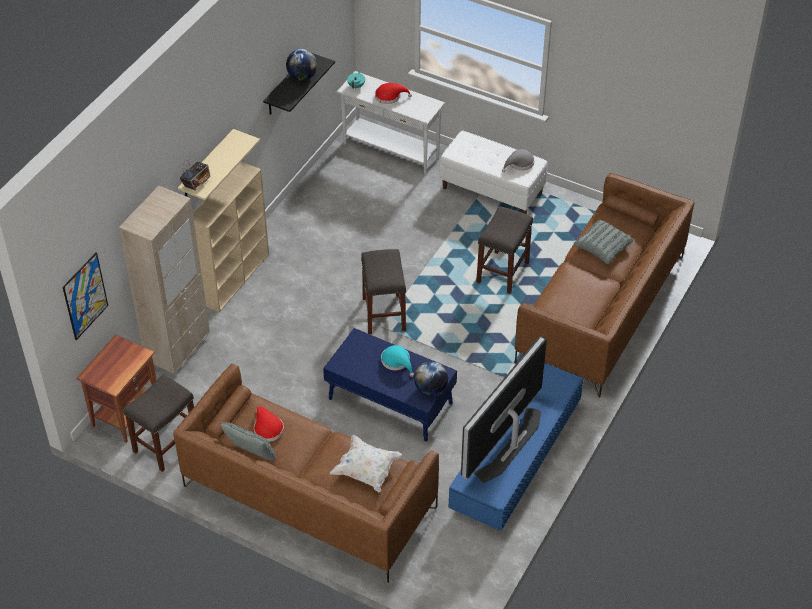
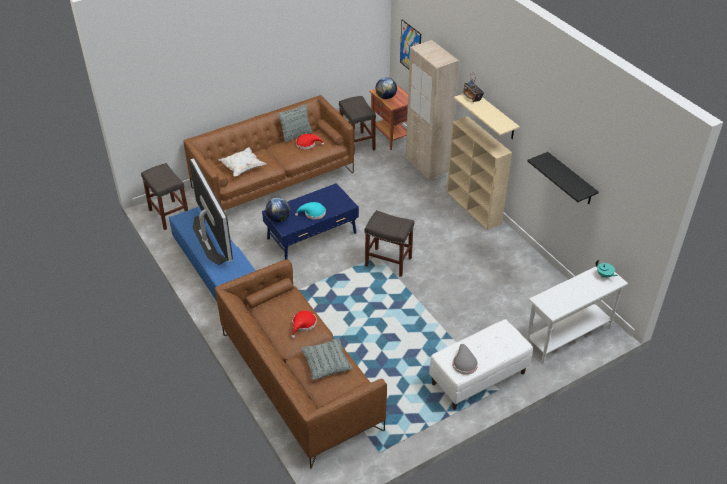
camera: 120 degrees right, 5 degrees down
globe [286,49,317,81] -> globe moved to [376,77,397,99]
red hat [375,83,412,104] -> red hat moved to [291,311,317,338]
grey stool [476,206,533,294] -> grey stool moved to [141,163,188,230]

